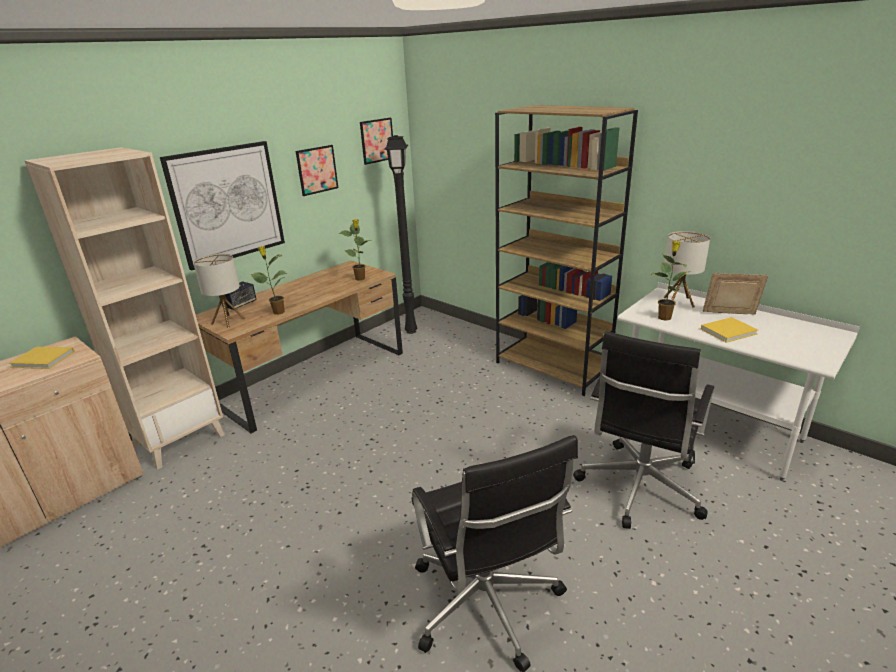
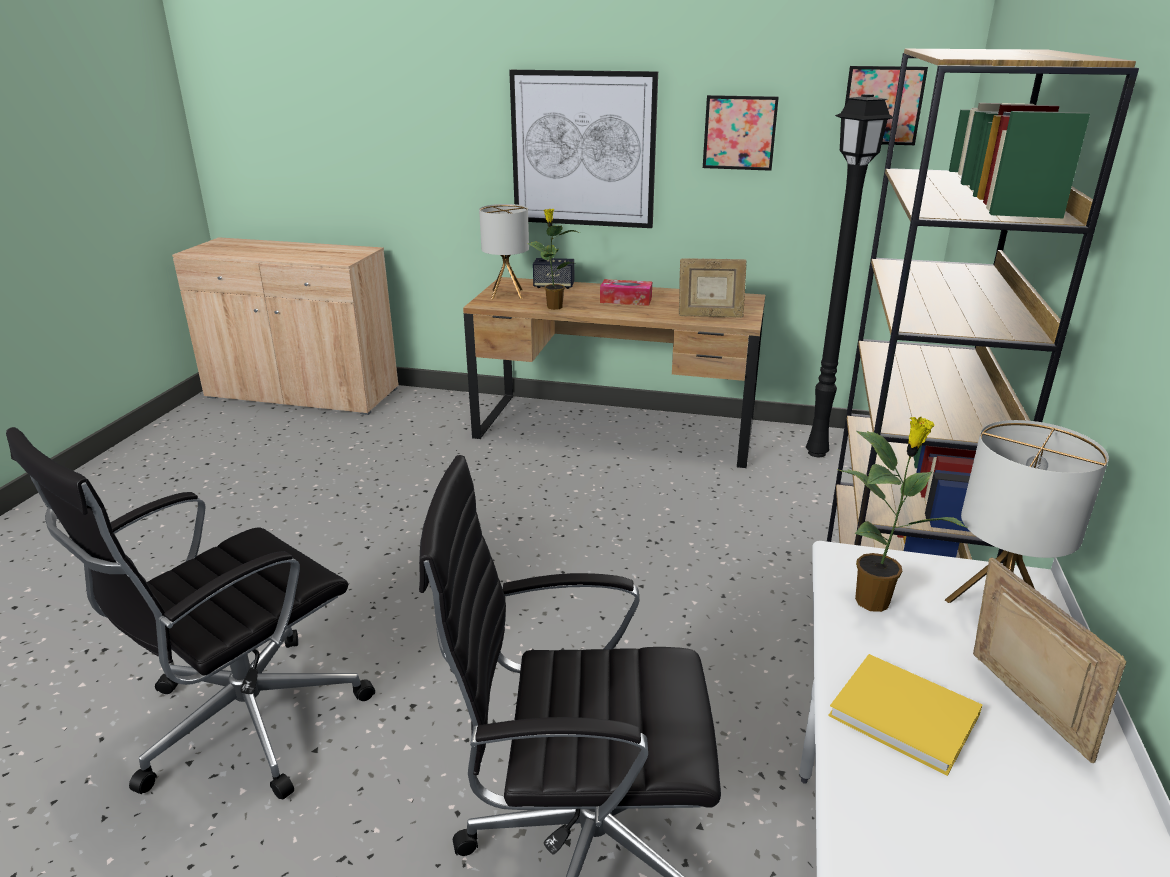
camera: 60 degrees right, 0 degrees up
yellow book [9,347,75,369] -> none
beige bookcase [24,147,225,470] -> none
potted plant [338,219,369,281] -> picture frame [679,258,747,318]
none -> tissue box [600,279,652,306]

